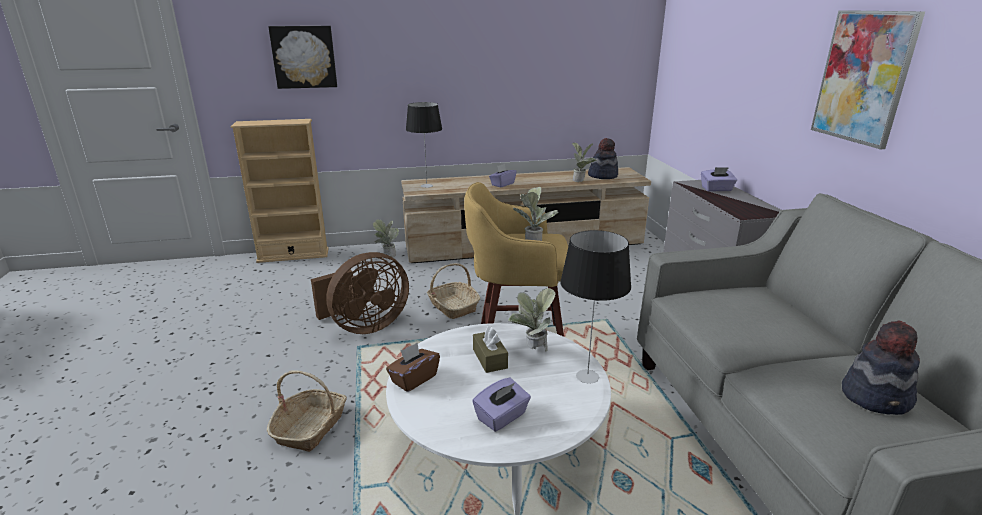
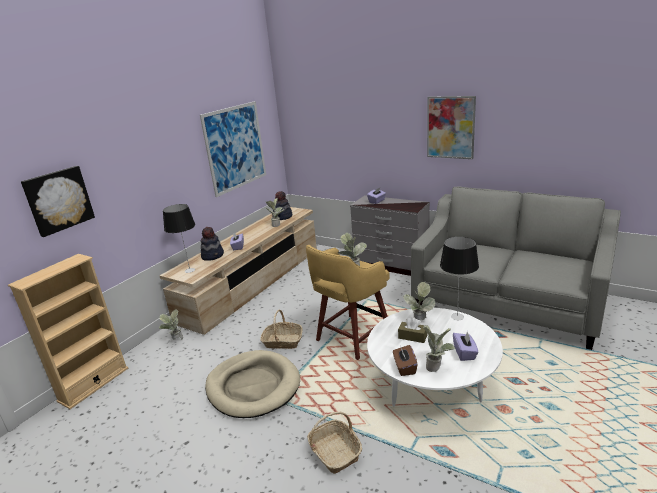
camera: 45 degrees left, 0 degrees up
brown fan [311,252,409,334] -> beige dog bed [205,350,300,418]
hat [842,320,920,415] -> hat moved to [201,227,224,261]
none -> picture [200,101,266,197]
none -> potted plant [423,325,455,372]

